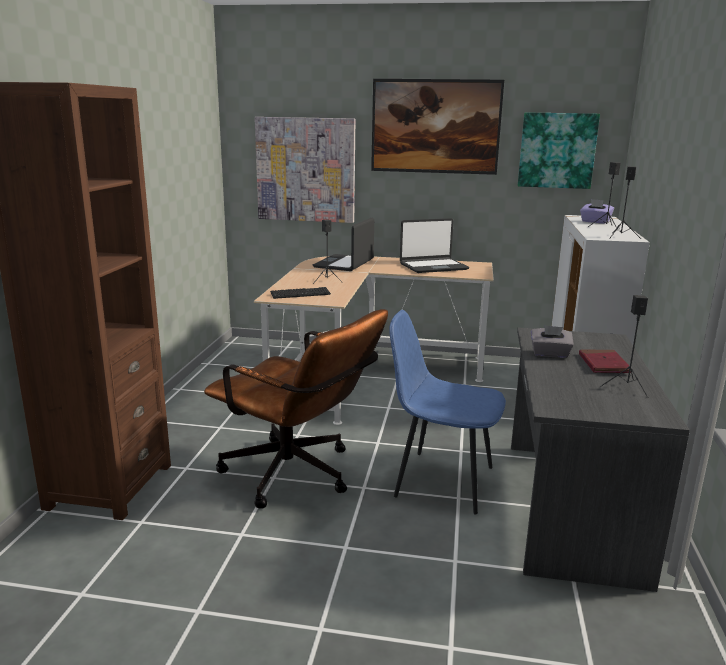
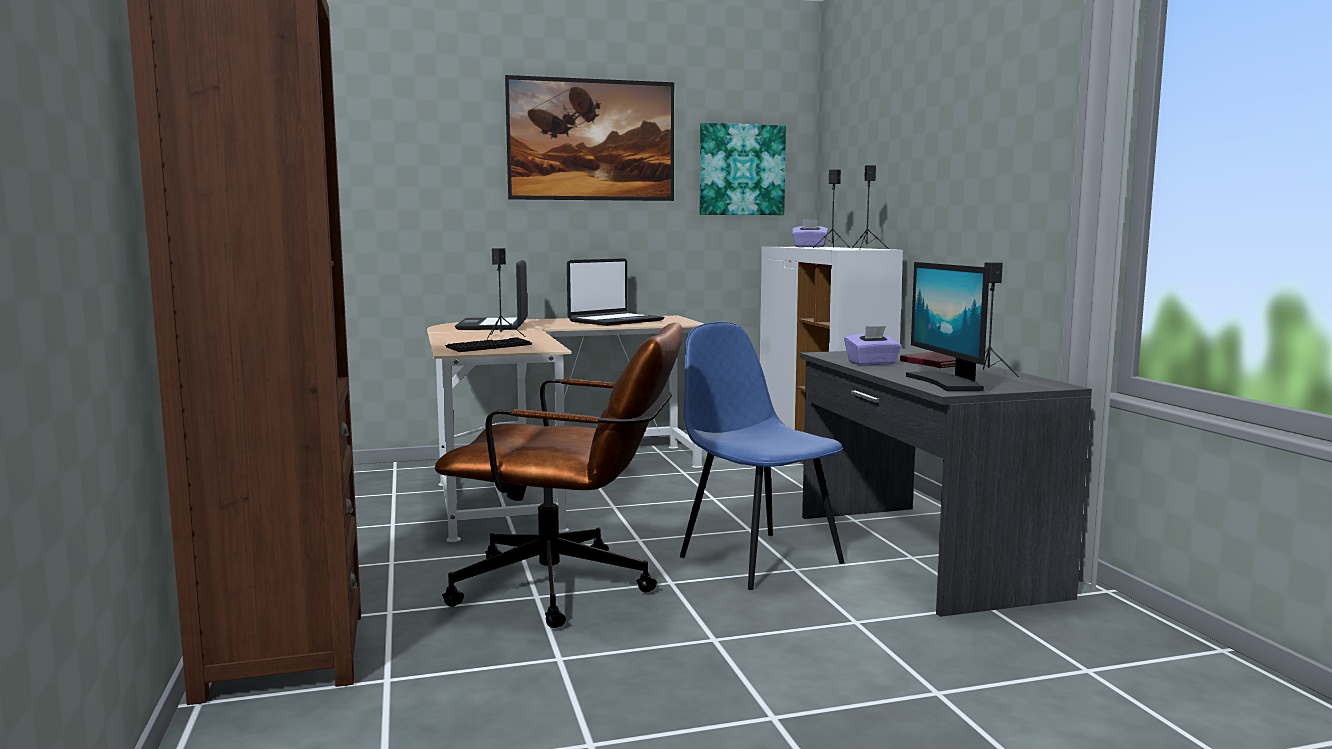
camera: 25 degrees left, 10 degrees down
picture [255,117,355,223] -> none
blue chair [389,310,506,514] -> blue chair turned 60 degrees clockwise [680,322,844,590]
grey tissue box [531,325,574,358] -> purple tissue box [844,326,901,366]
none -> monitor [906,262,990,391]

